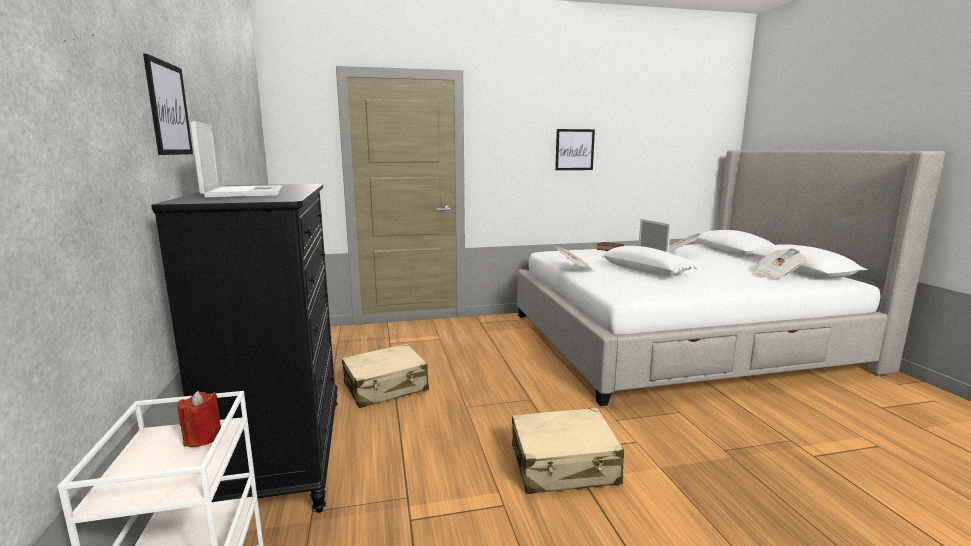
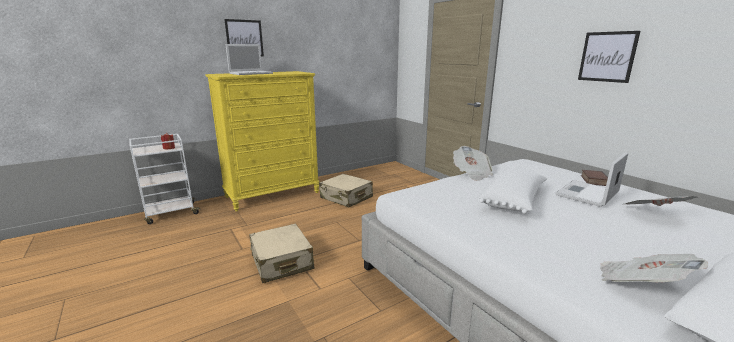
camera: 70 degrees right, 5 degrees up
black dresser [151,184,338,513] -> yellow dresser [205,71,319,211]

